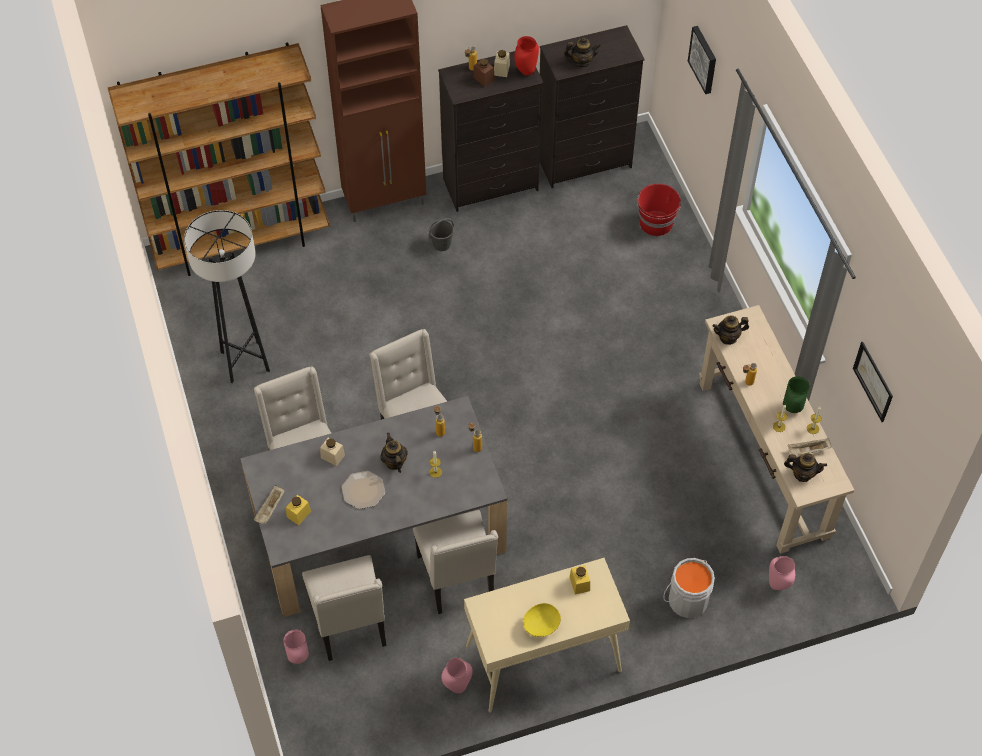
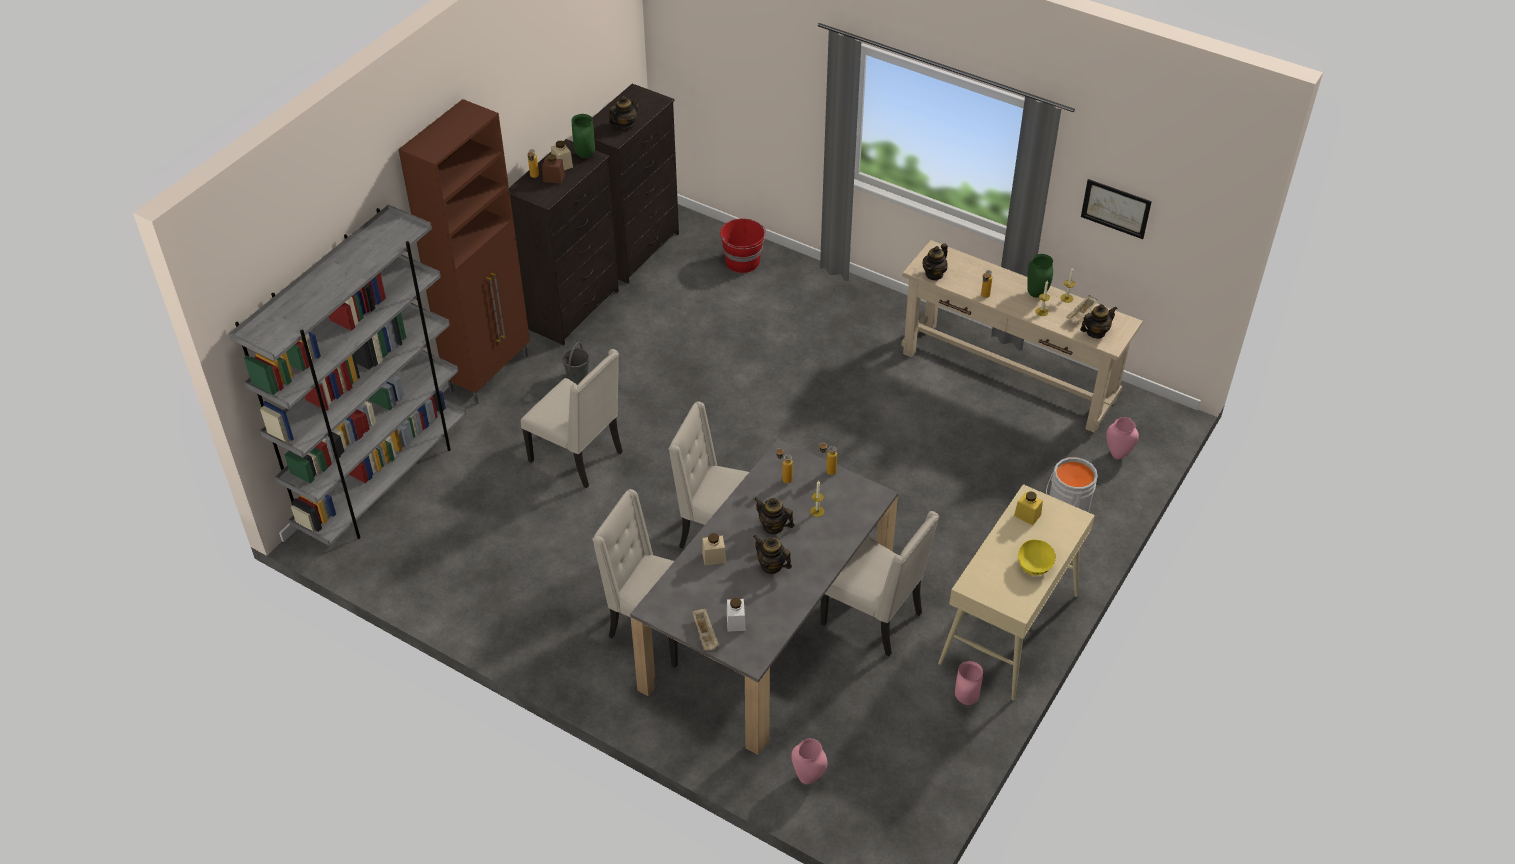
camera: 40 degrees left, 10 degrees down
brown bookcase [108,42,330,276] -> grey bookcase [229,205,466,546]
grey floor lamp [184,210,270,383] -> none
yellow jar [286,495,311,525] -> white jar [727,598,746,632]
beige chair [302,555,386,661] -> beige chair moved to [521,349,623,488]
plate [342,471,385,509] -> teapot [753,535,792,574]
red vase [514,36,539,76] -> green vase [571,114,595,158]
picture [688,26,716,94] -> none

